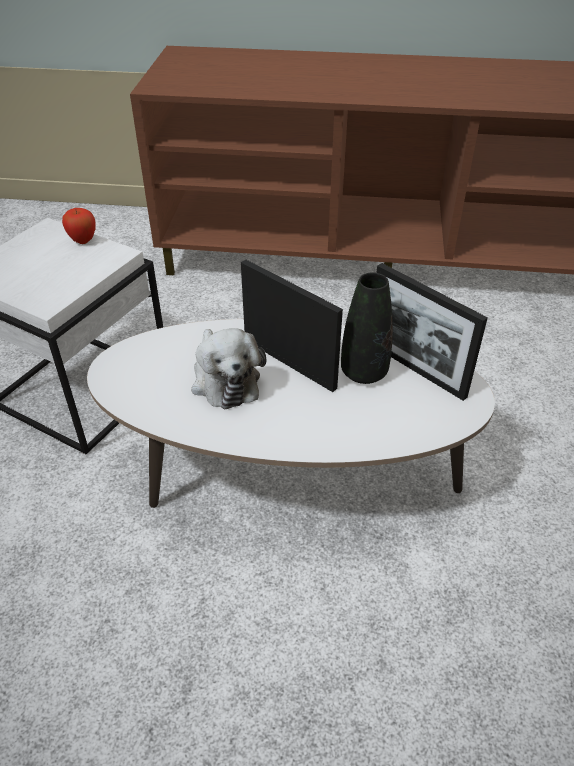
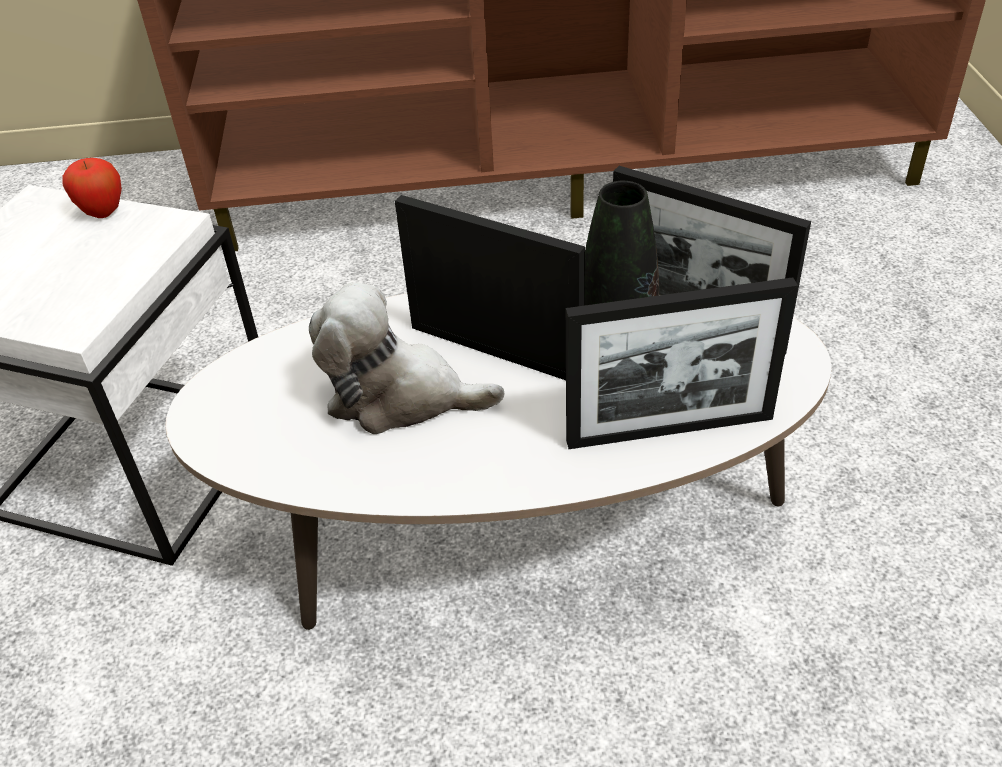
camera: 10 degrees left, 0 degrees up
plush toy [191,328,266,409] -> plush toy turned 135 degrees clockwise [309,283,504,434]
none -> picture frame [566,277,798,449]

